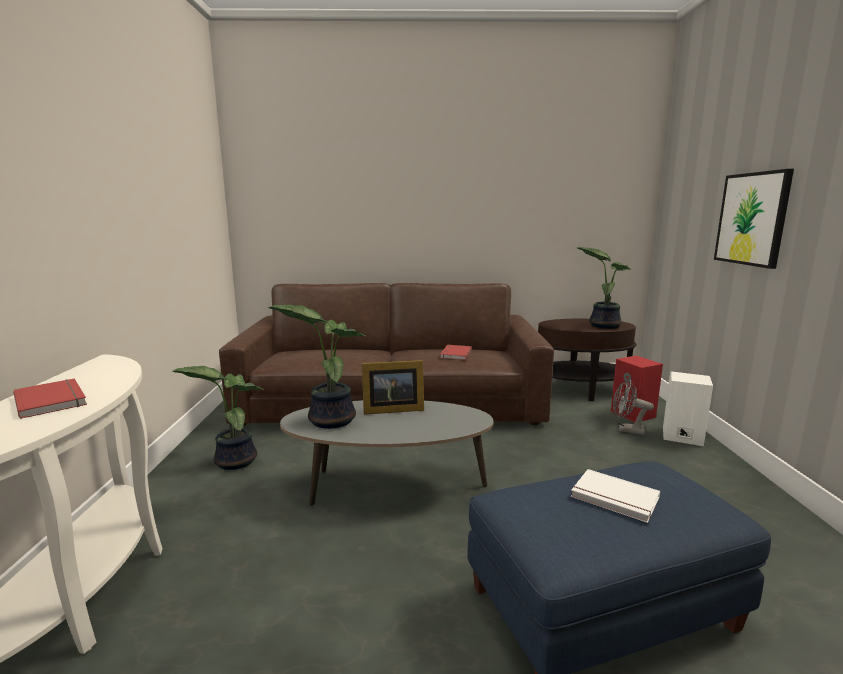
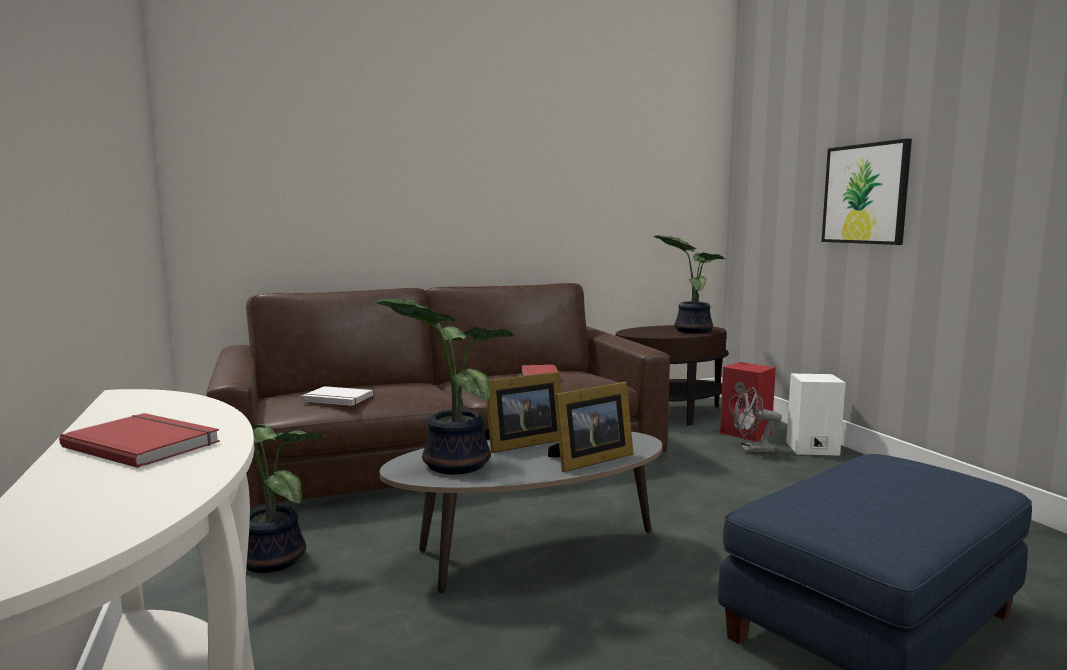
camera: 20 degrees left, 5 degrees down
white book [571,469,660,523] -> white book moved to [301,386,373,406]
none -> picture frame [548,382,633,472]

